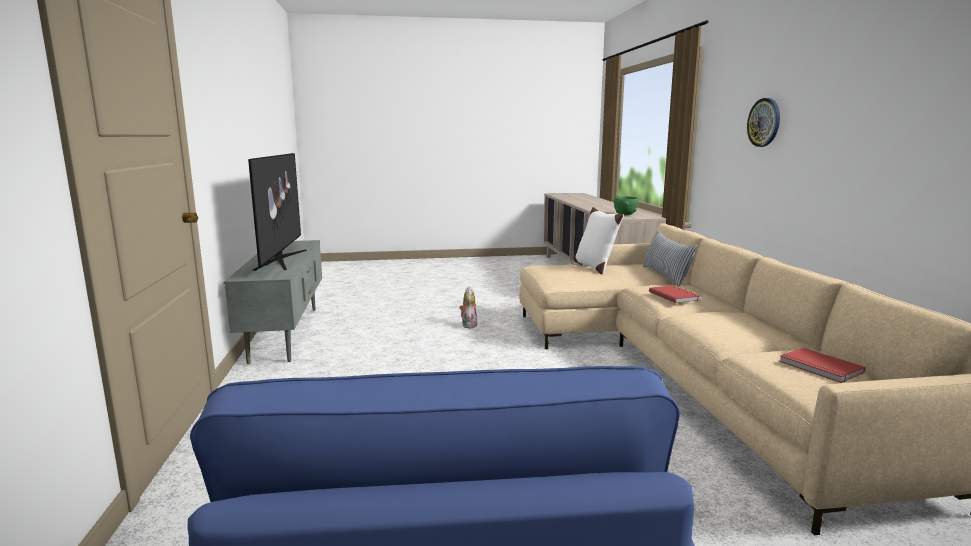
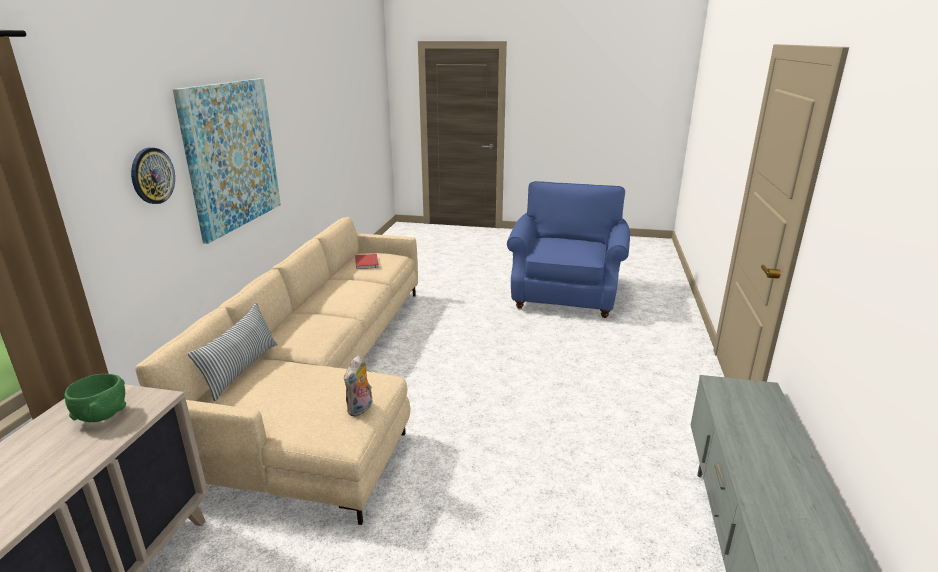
camera: 160 degrees left, 10 degrees up
television [248,153,307,271] -> none
plush toy [459,287,477,328] -> plush toy moved to [344,355,372,417]
white pillow [574,207,624,275] -> none
red book [649,285,701,303] -> none
none -> picture [173,78,281,244]

